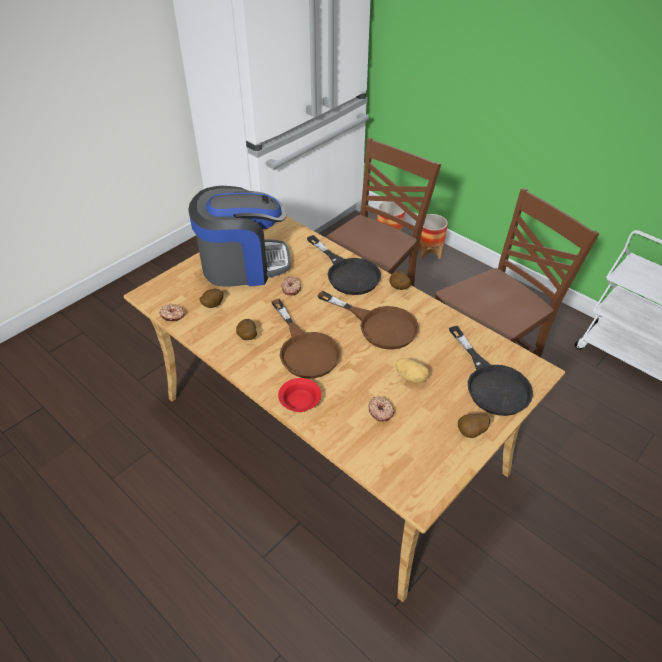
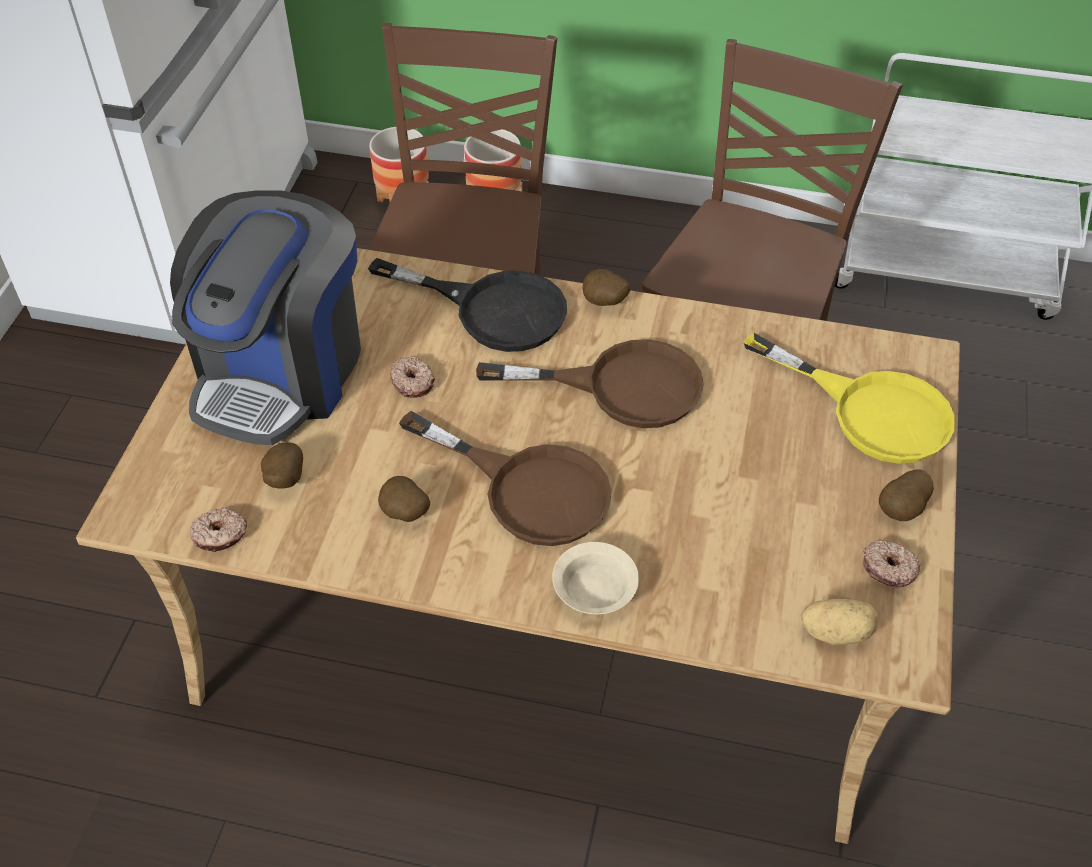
camera: 30 degrees left, 5 degrees up
coffee machine [188,186,291,287] -> coffee machine turned 150 degrees clockwise [170,190,361,445]
red bowl [278,378,321,412] -> beige bowl [552,542,639,614]
donut [369,397,395,422] -> donut moved to [863,540,922,588]
potato [396,358,429,383] -> potato moved to [801,599,878,645]
black frying pan [449,326,533,416] -> yellow frying pan [744,333,955,464]

